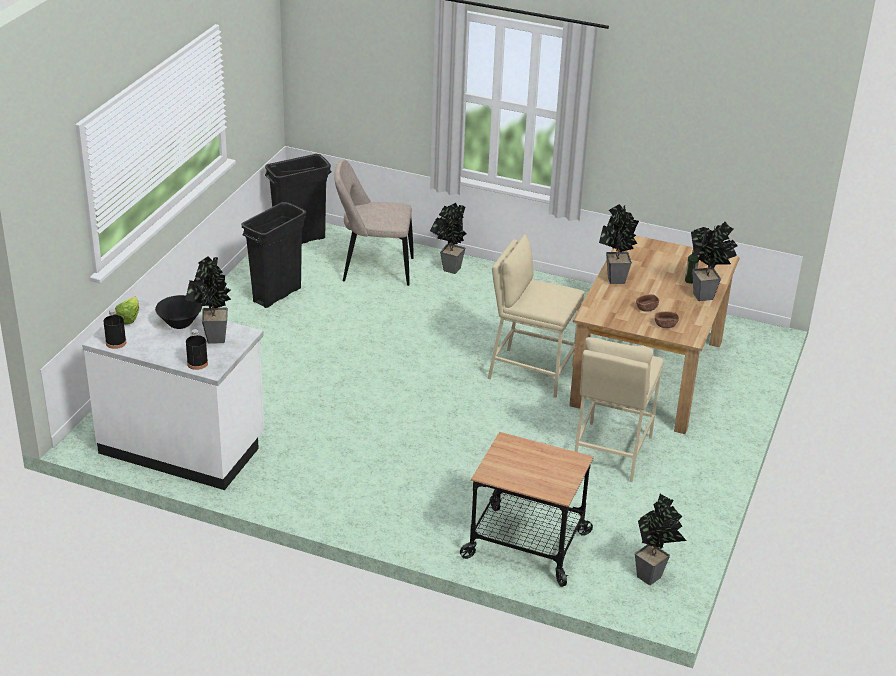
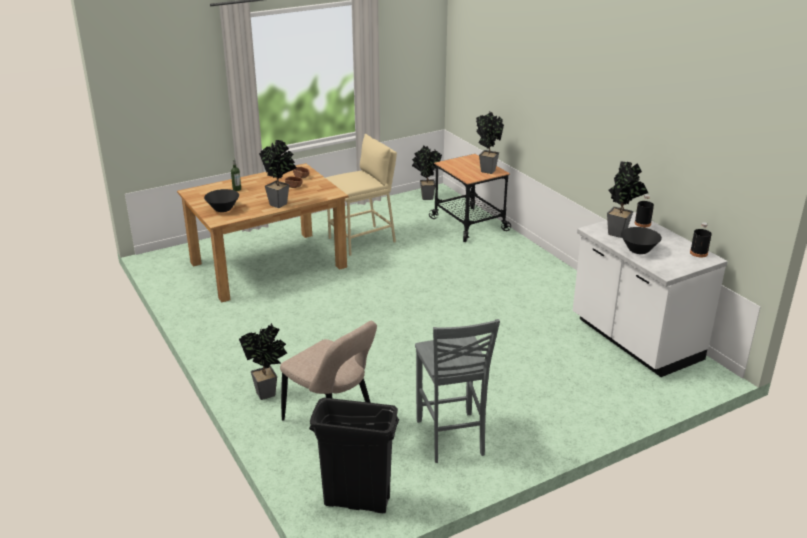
camera: 140 degrees left, 5 degrees down
lettuce [115,296,139,325] -> none
black trash can [241,202,306,308] -> grey chair [415,319,500,463]
beige stool [488,235,585,398] -> none
potted plant [691,222,738,301] -> potted plant moved to [476,112,504,174]
none -> black bowl [204,189,239,212]

